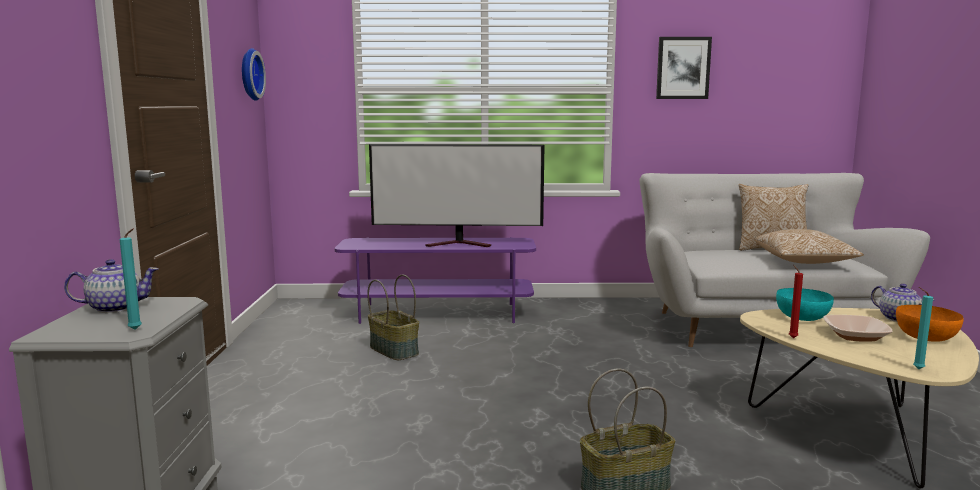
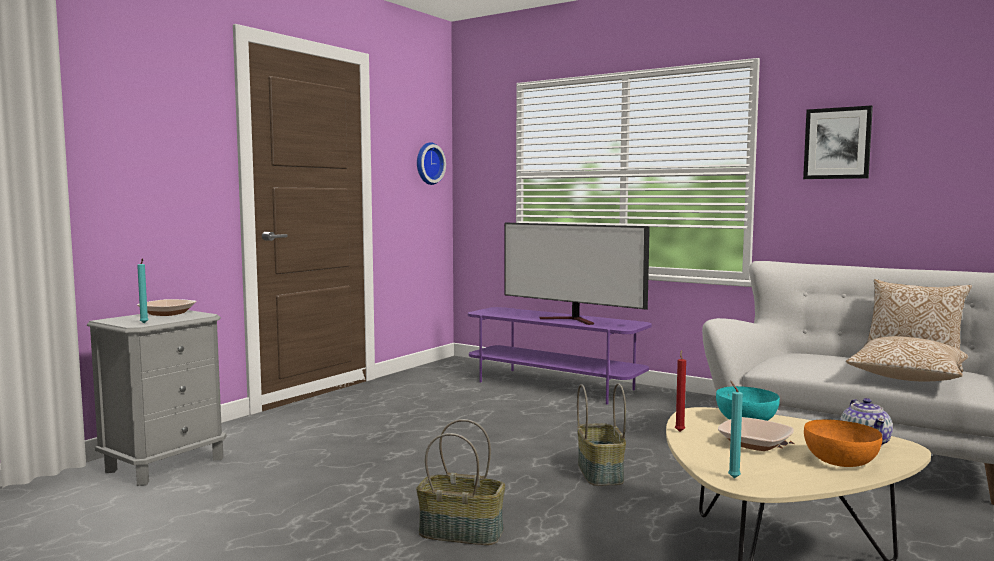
camera: 35 degrees right, 5 degrees down
teapot [64,259,158,313] -> bowl [137,299,197,316]
basket [367,274,419,360] -> basket moved to [577,383,626,486]

